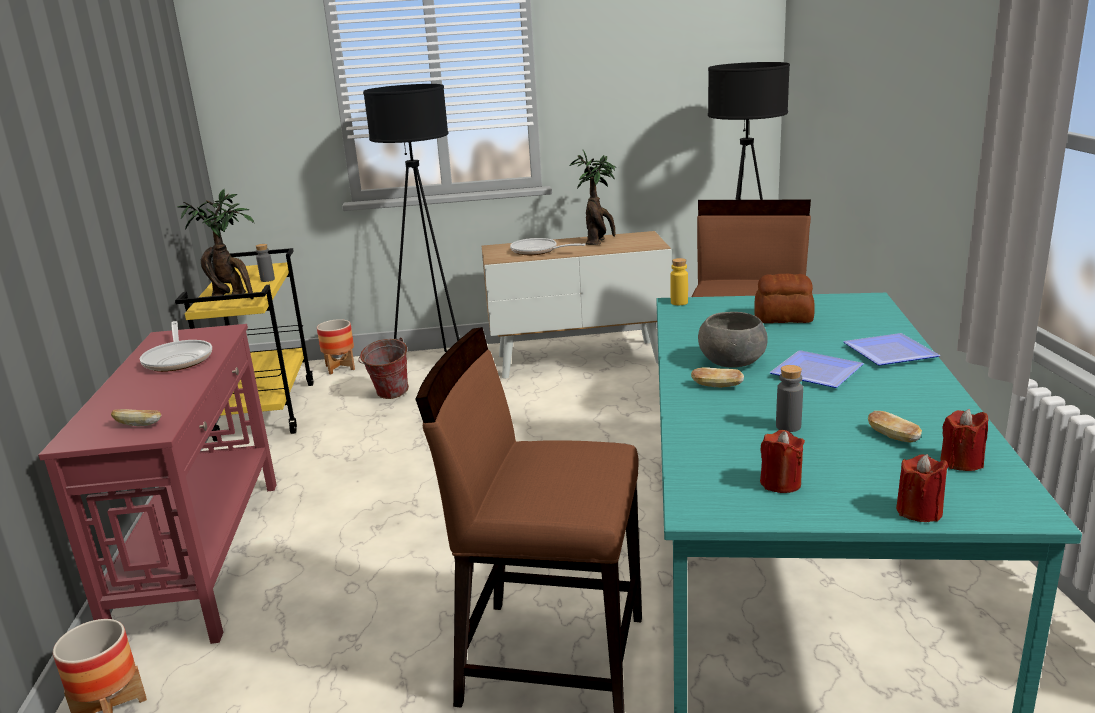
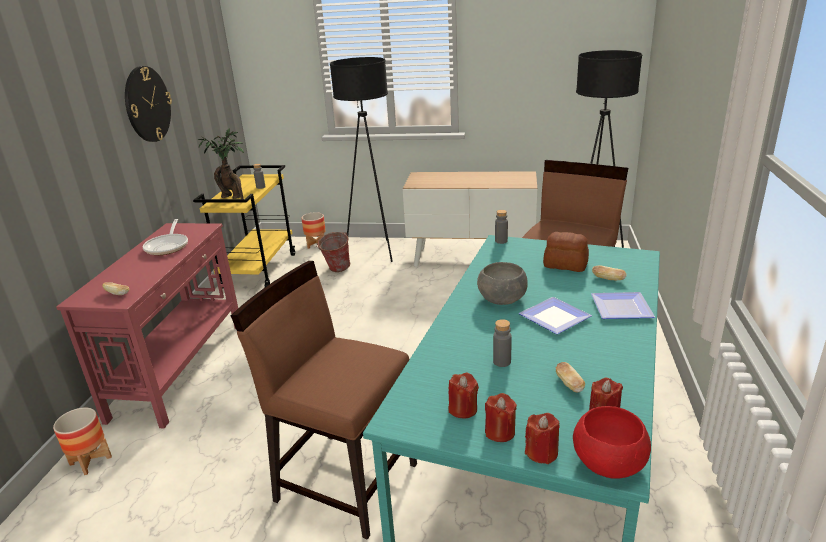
camera: 15 degrees right, 5 degrees up
frying pan [510,238,586,255] -> none
potted plant [569,150,617,245] -> none
yellow bottle [670,258,688,305] -> grey bottle [495,210,508,244]
bread [691,367,744,388] -> bread moved to [592,266,627,280]
none -> wall clock [125,66,172,142]
none -> red candle [485,393,517,442]
none -> red bowl [573,406,651,479]

